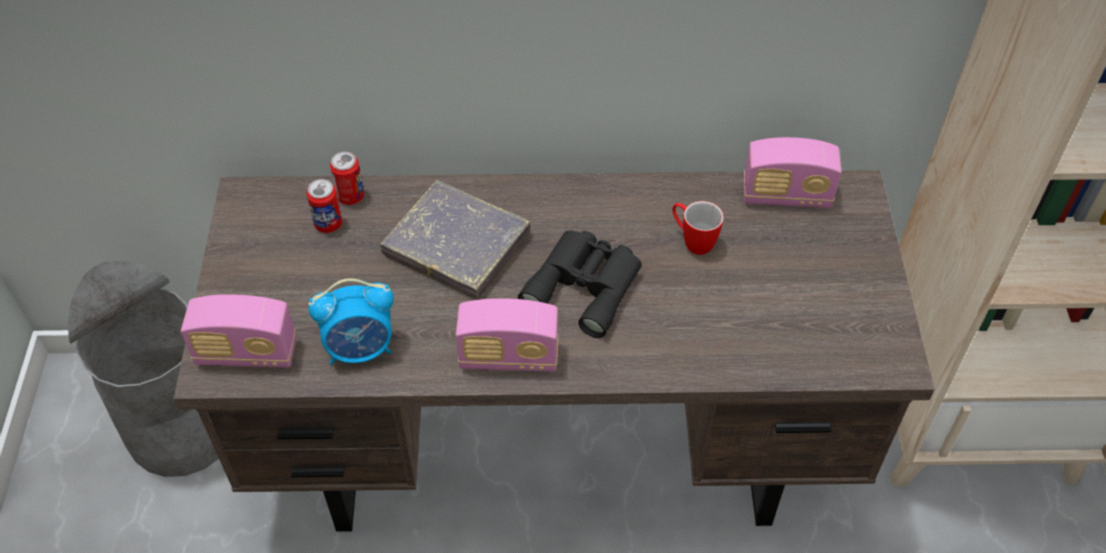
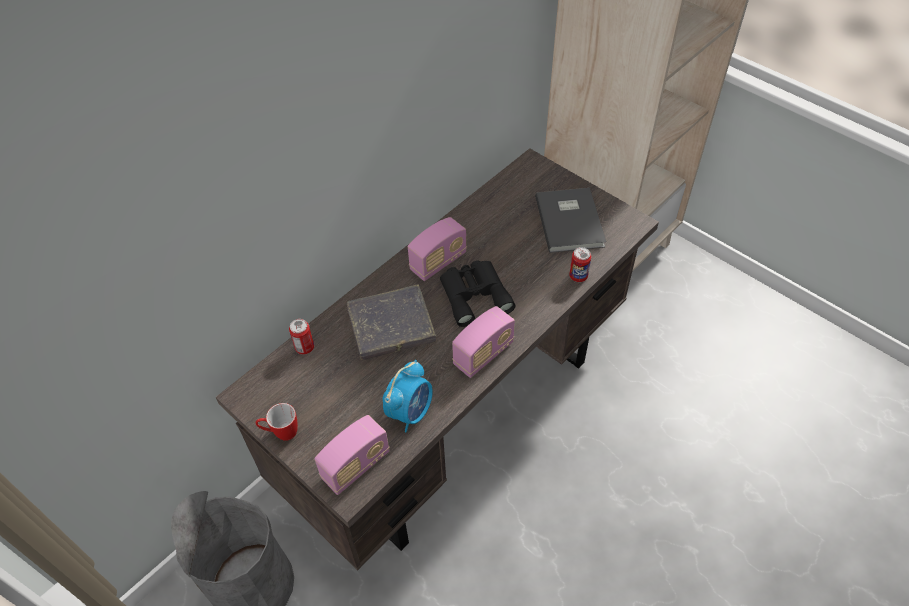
camera: 45 degrees left, 0 degrees up
can [307,179,342,233] -> can moved to [569,247,591,282]
mug [672,201,724,255] -> mug moved to [256,403,298,441]
radio [743,137,841,208] -> radio moved to [408,217,467,281]
none -> grey book [535,188,606,253]

